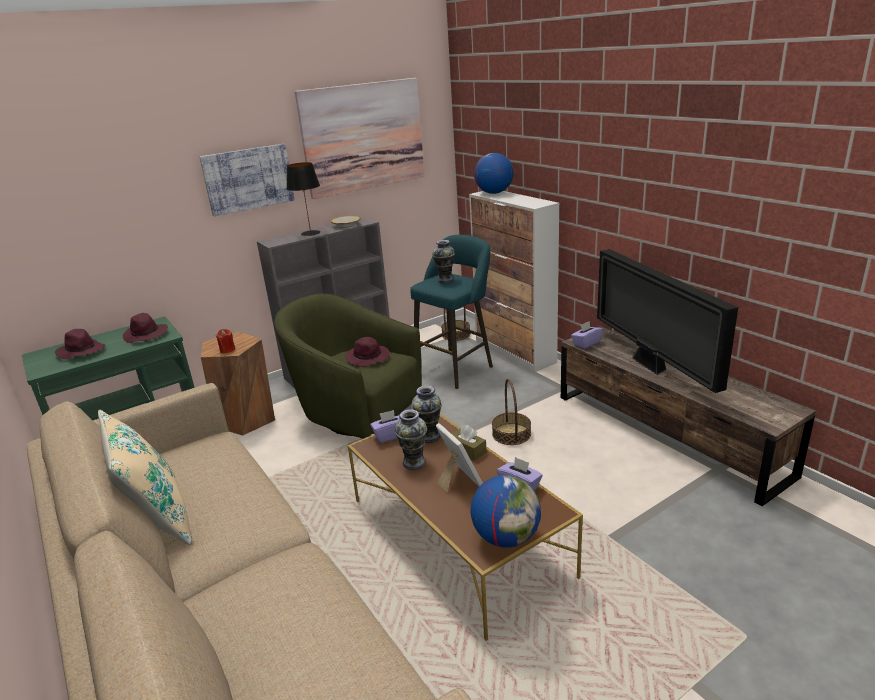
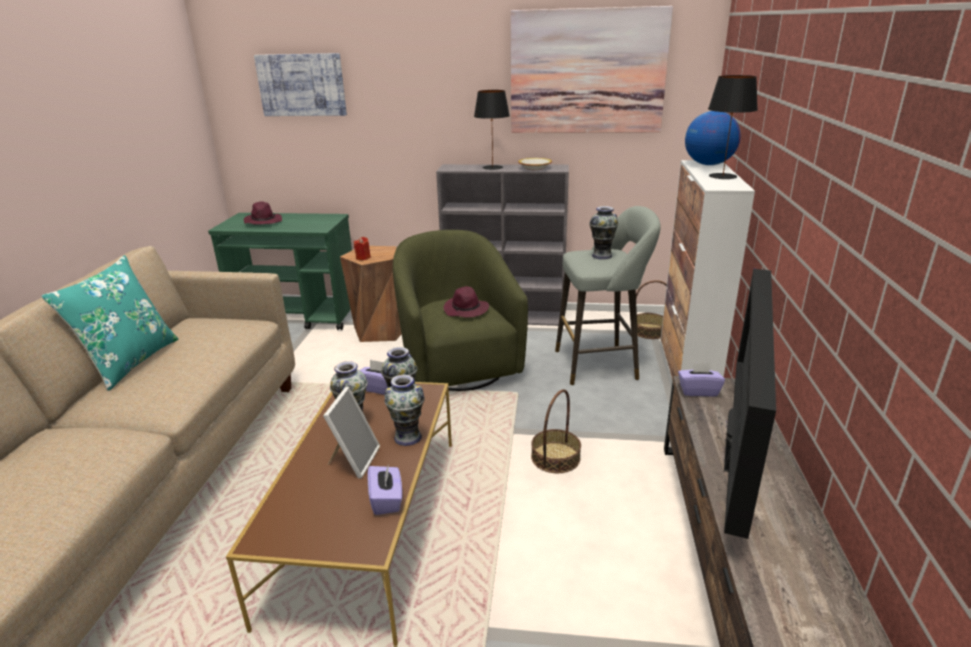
camera: 40 degrees right, 0 degrees up
beige pillow [98,410,192,546] -> turquoise pillow [41,255,179,391]
purple hat [122,313,168,343] -> none
picture [199,144,295,216] -> picture moved to [254,53,347,116]
turquoise stool [410,235,493,389] -> grey stool [555,206,661,385]
brown tissue box [452,425,487,461] -> vase [385,374,425,446]
globe [471,475,541,548] -> none
none -> black table lamp [708,75,758,179]

